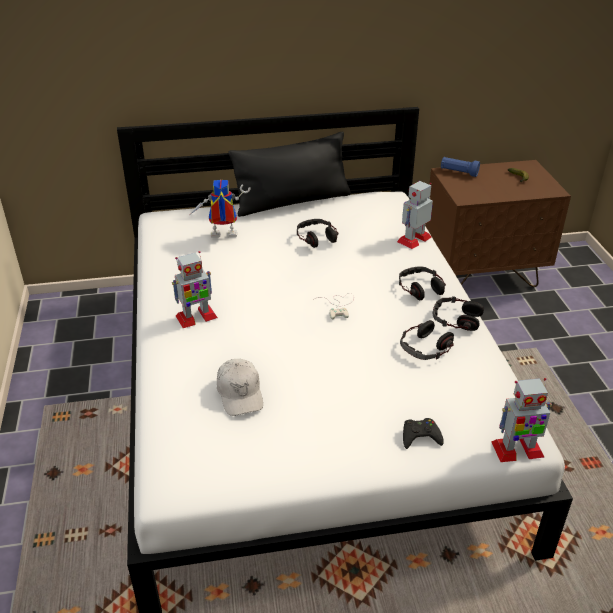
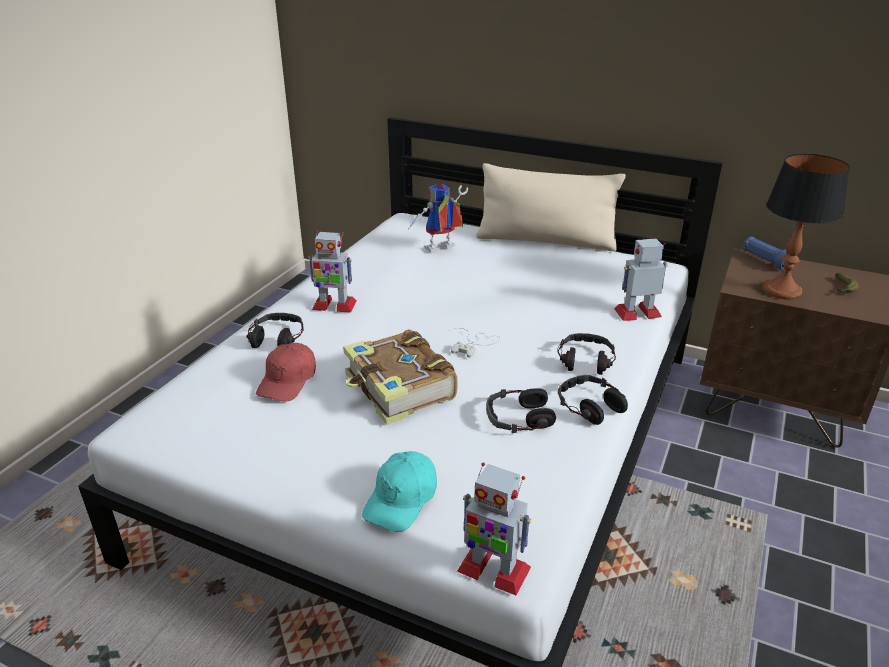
camera: 35 degrees right, 5 degrees down
toy robot [191,180,250,238] -> toy robot turned 60 degrees counterclockwise [407,184,468,252]
white cap [217,359,263,416] -> red cap [256,343,316,402]
black pillow [229,131,351,217] -> beige pillow [477,163,626,251]
headphones [297,219,339,248] -> headphones moved to [246,313,304,348]
black game controller [403,418,444,449] -> turquoise cap [362,451,437,532]
none -> book [343,329,458,425]
none -> table lamp [763,154,850,299]

